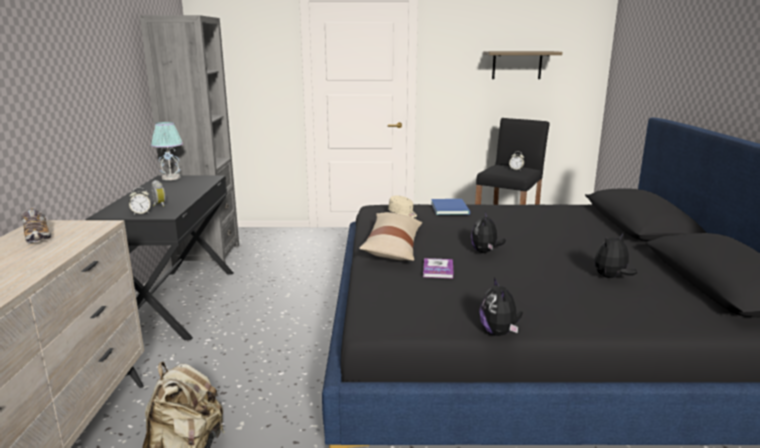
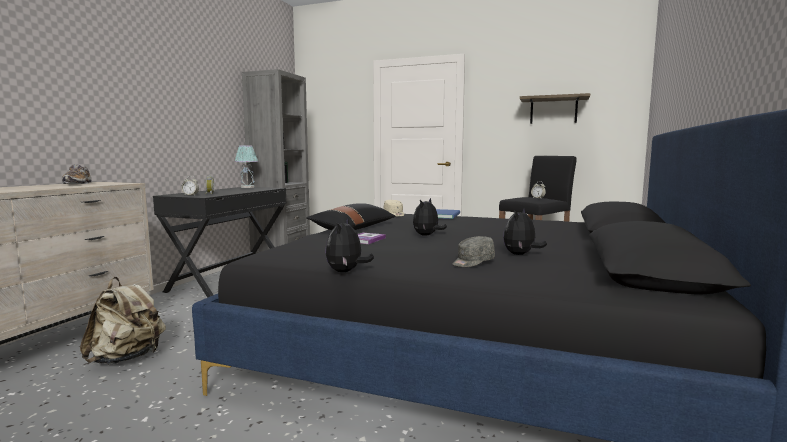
camera: 20 degrees right, 10 degrees down
beige pillow [359,212,422,261] -> black pillow [306,203,396,230]
plush toy [595,233,637,278] -> plush toy turned 45 degrees counterclockwise [503,208,547,255]
none -> grey cap [453,236,495,267]

